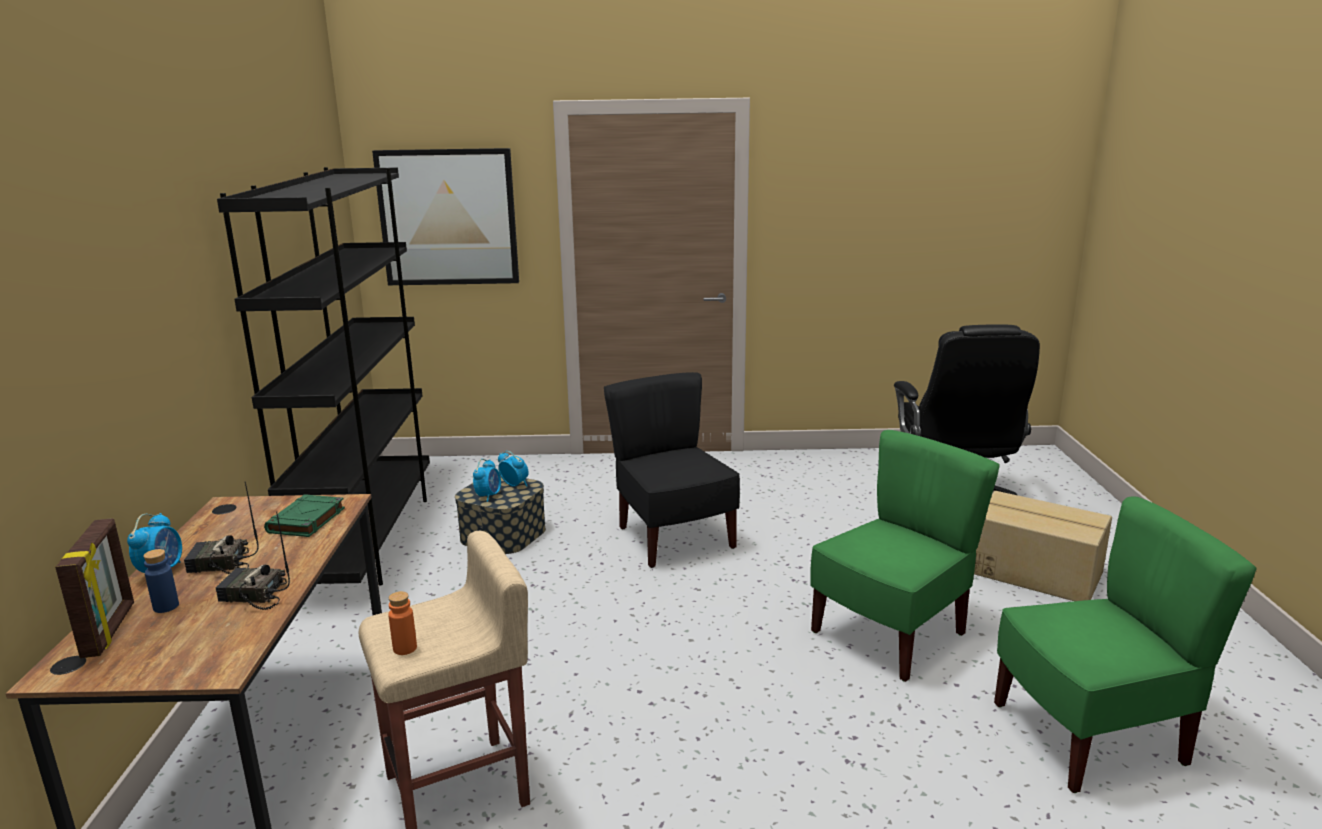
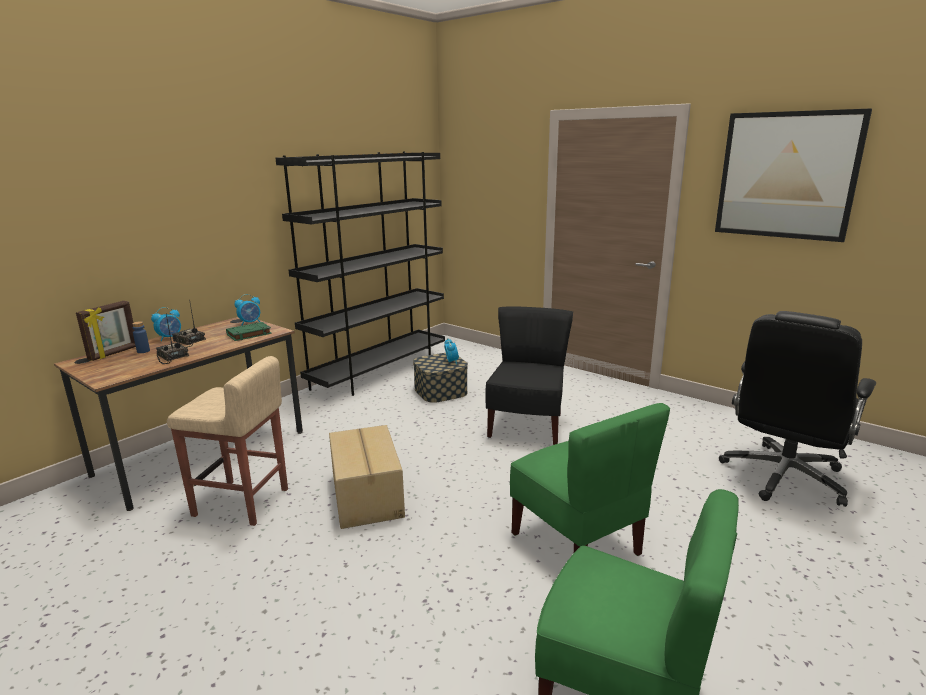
camera: 40 degrees right, 0 degrees up
picture [372,148,519,285] -> picture moved to [715,108,872,242]
orange bottle [388,591,417,655] -> none
alarm clock [473,459,501,502] -> alarm clock moved to [234,294,260,326]
green chair [810,430,1000,682] -> green chair turned 60 degrees clockwise [510,403,670,556]
cardboard box [974,491,1112,601] -> cardboard box moved to [329,425,405,529]

